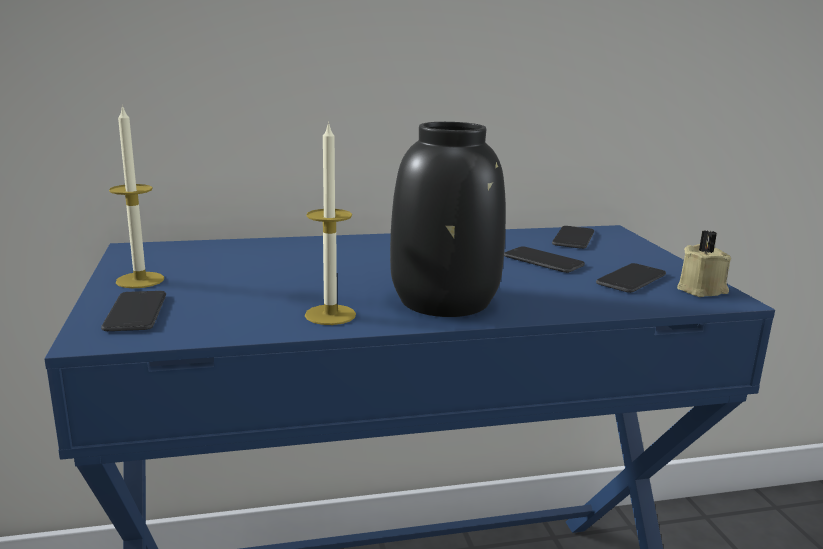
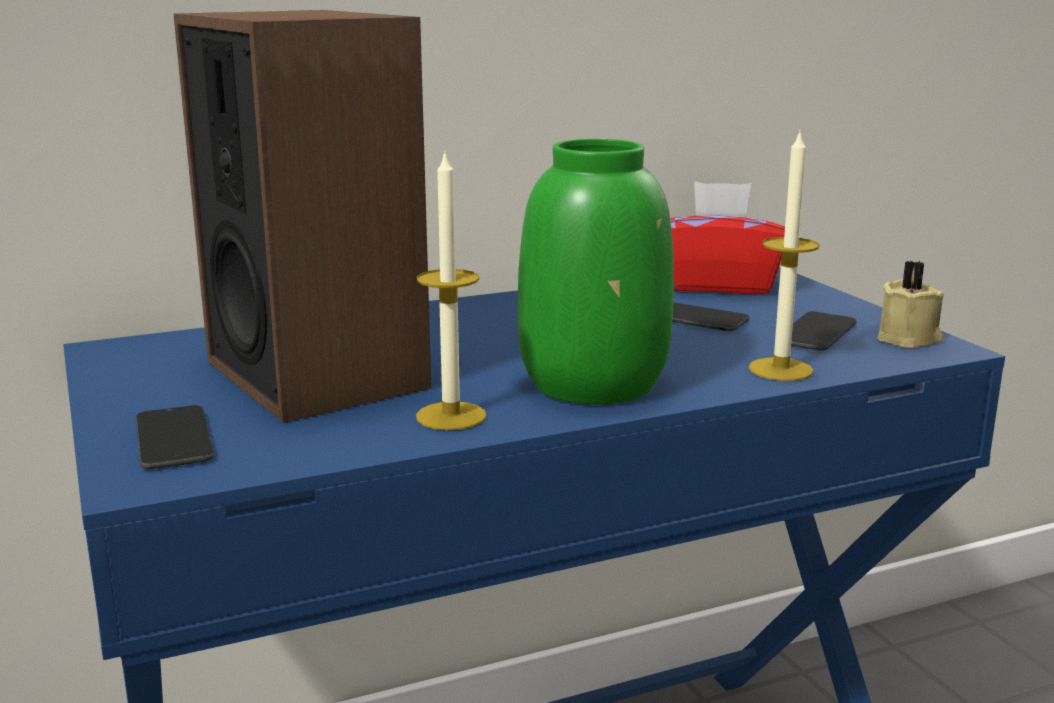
camera: 10 degrees left, 0 degrees up
candle [109,105,164,288] -> candle moved to [749,129,820,381]
black vase [390,122,506,317] -> green vase [518,139,674,404]
phone [552,226,594,249] -> red tissue box [670,182,785,294]
none -> speaker [173,10,431,423]

